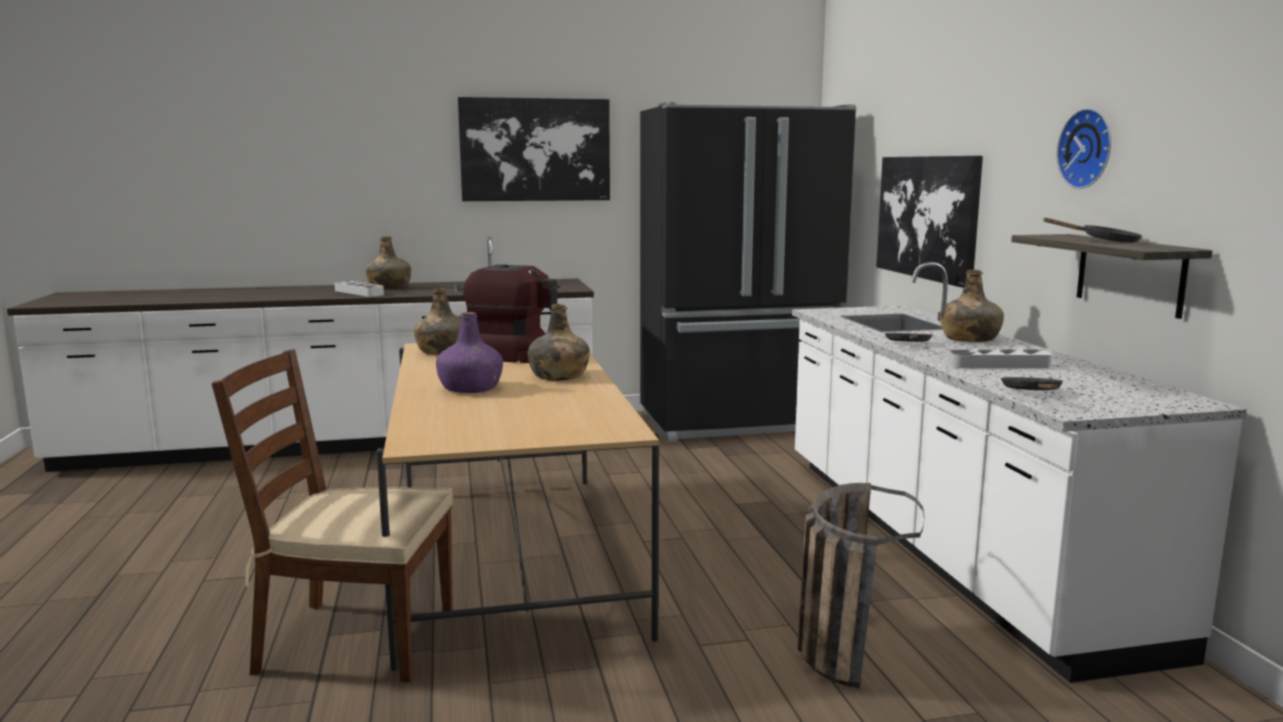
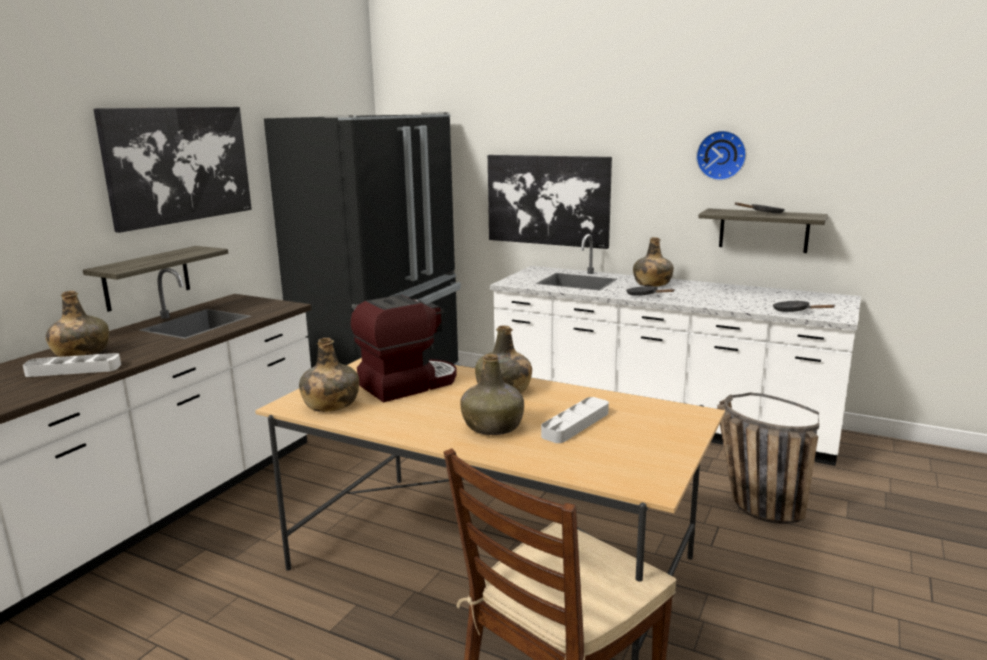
camera: 50 degrees left, 5 degrees up
purple bottle [436,312,503,393] -> green bottle [460,354,524,435]
grey tray [947,350,1053,368] -> grey tray moved to [541,397,609,443]
none -> shelf [83,246,228,312]

